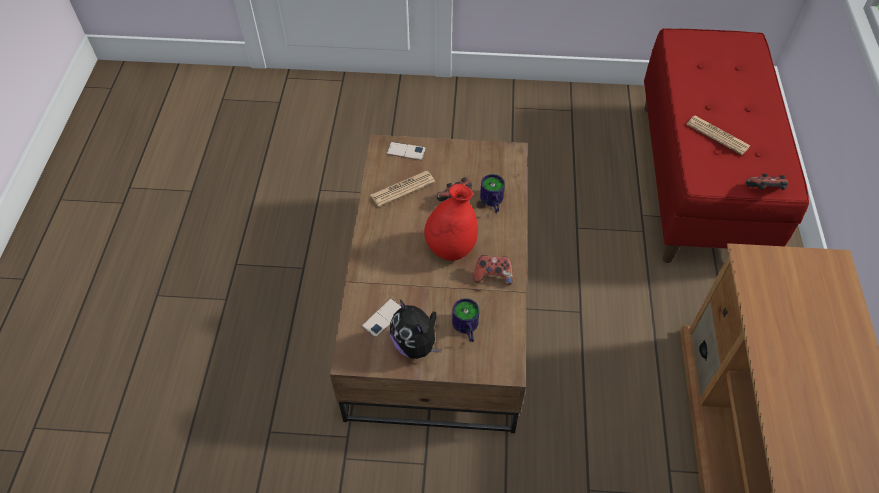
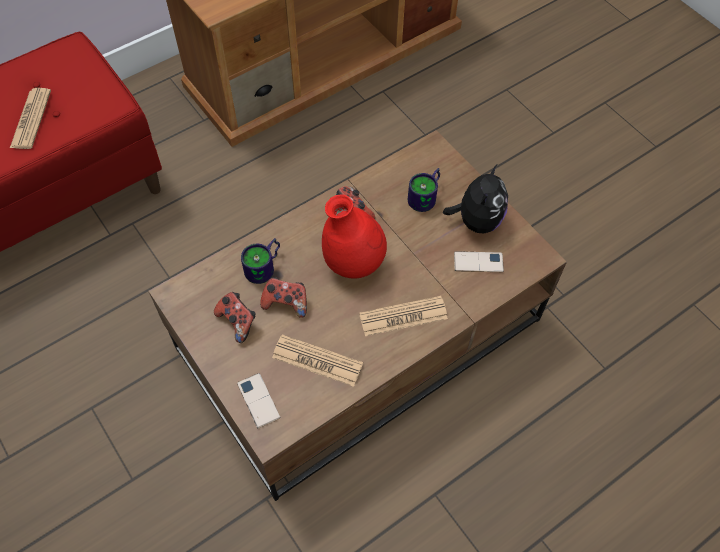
camera: 130 degrees left, 5 degrees up
game controller [746,173,788,190] -> game controller moved to [214,292,256,343]
none -> newspaper [359,296,448,336]

